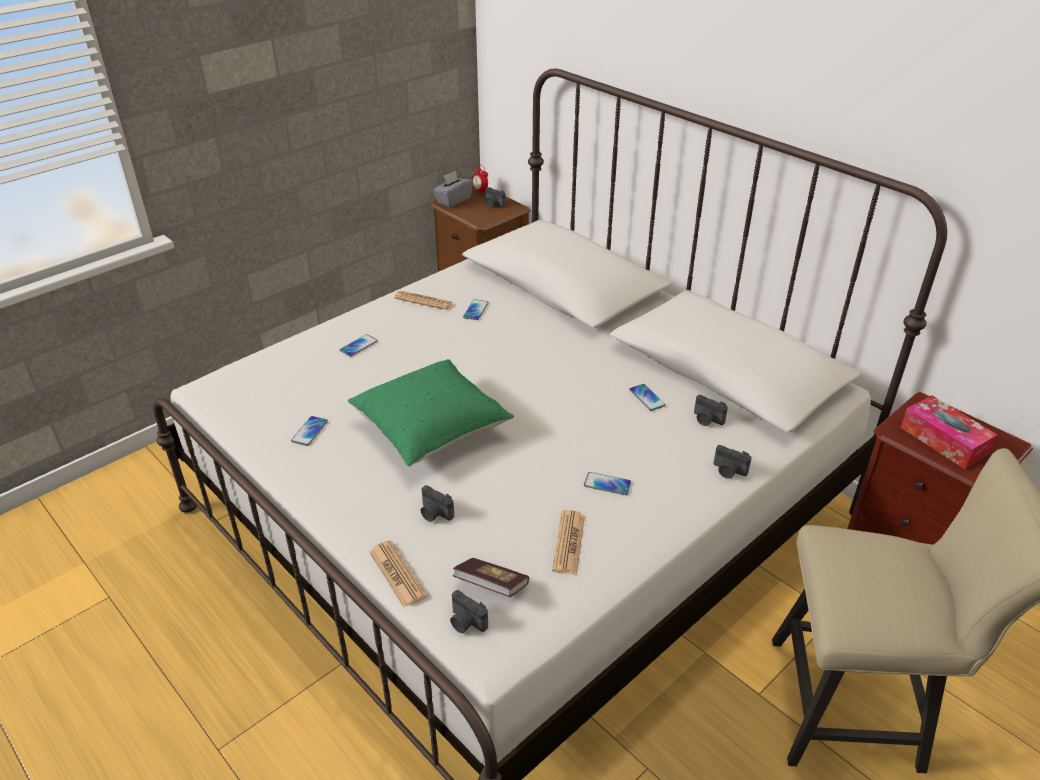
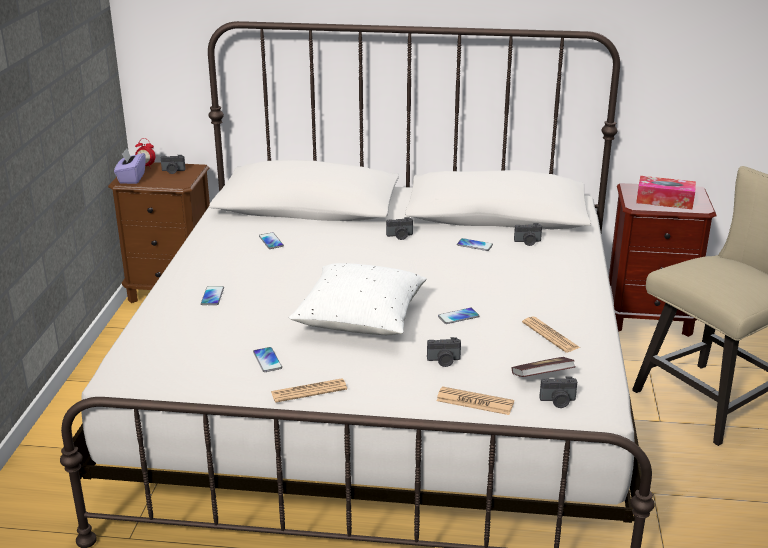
camera: 40 degrees left, 10 degrees down
green pillow [348,359,514,467] -> white pillow [289,263,427,335]
newspaper [394,291,452,310] -> newspaper moved to [271,378,347,403]
grey tissue box [433,171,473,208] -> purple tissue box [114,148,145,184]
phone [584,472,631,495] -> phone moved to [438,308,479,324]
camera [713,445,752,479] -> camera moved to [386,217,413,240]

